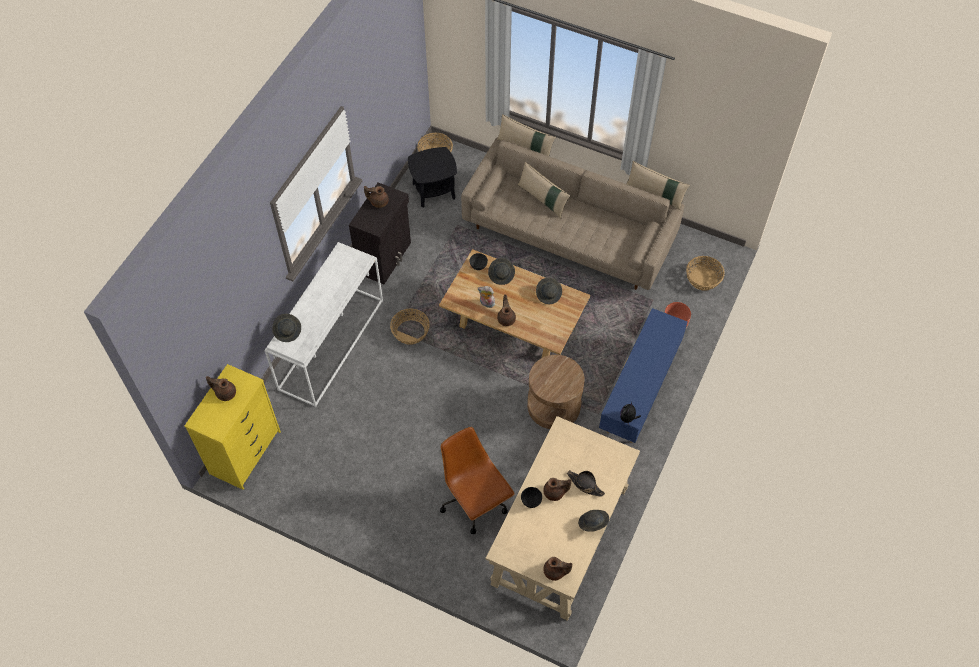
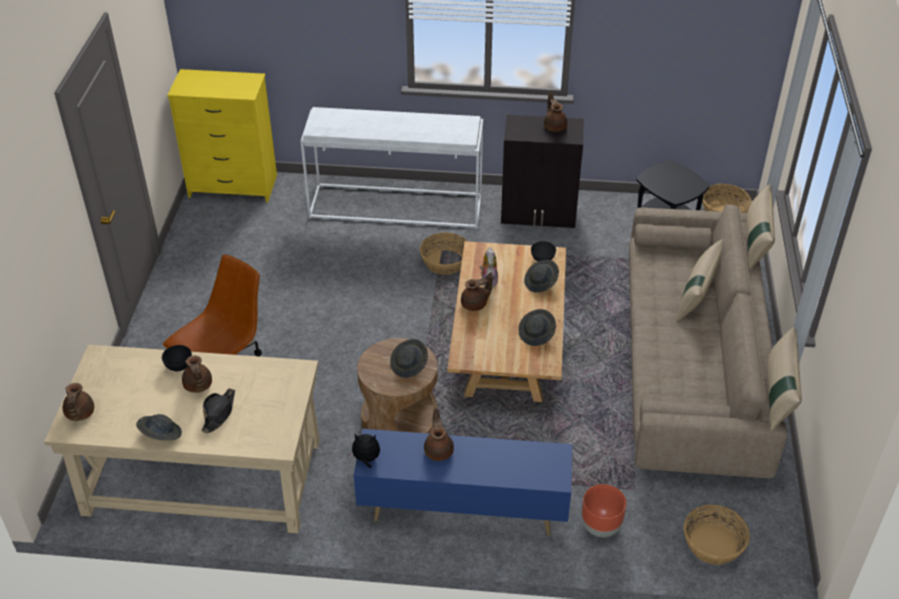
camera: 70 degrees right, 15 degrees down
brown teapot [206,376,236,401] -> brown teapot moved to [424,408,454,461]
grey hat [272,314,301,342] -> grey hat moved to [390,339,428,378]

